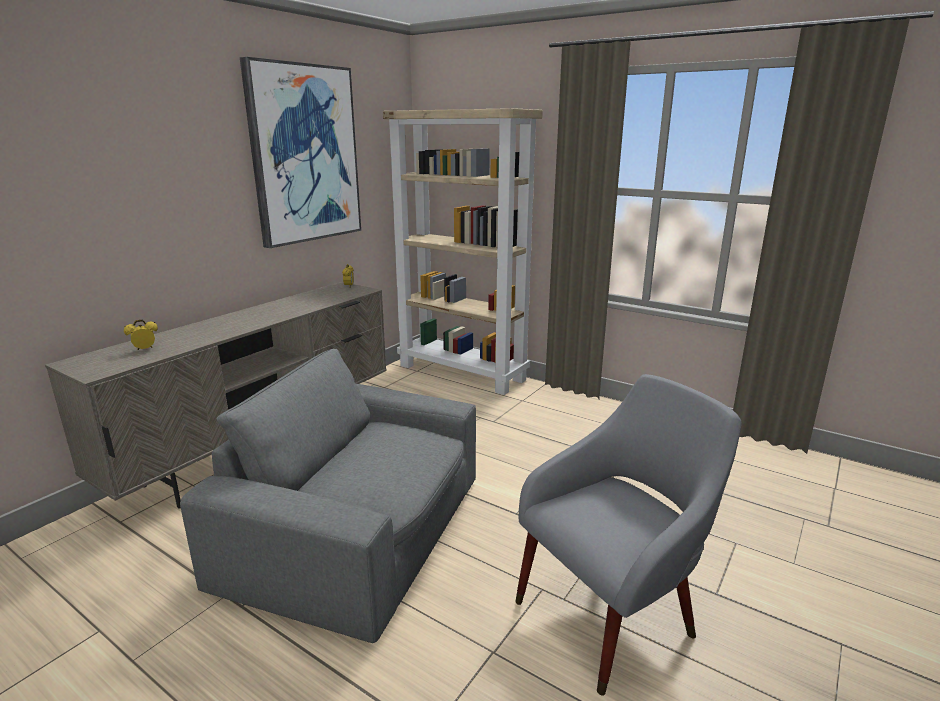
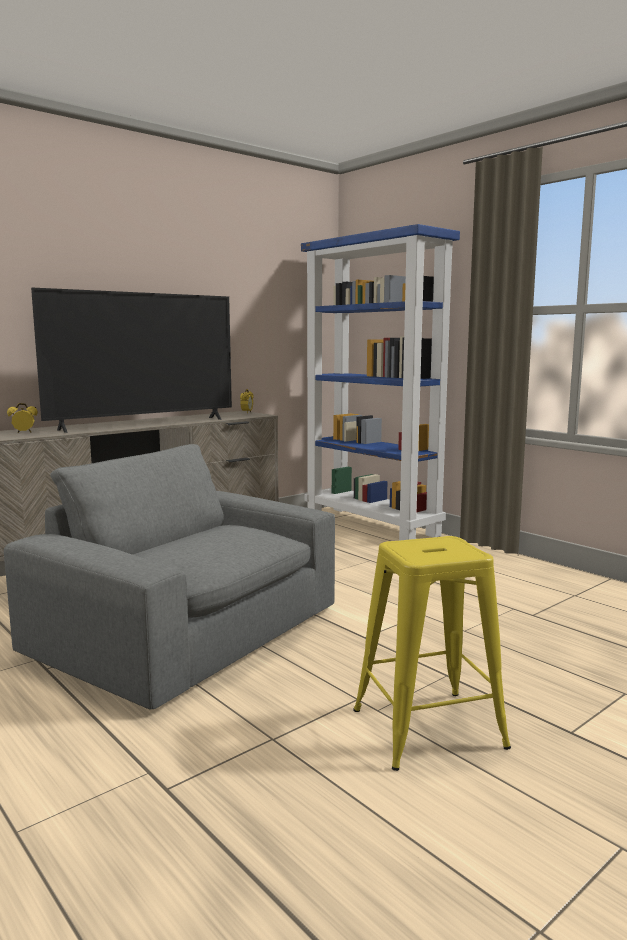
camera: 15 degrees right, 10 degrees down
picture [240,57,361,248] -> none
beige bookcase [383,108,543,395] -> blue bookcase [301,224,460,541]
grey armchair [515,374,742,696] -> yellow stool [353,536,511,771]
none -> television [31,287,232,433]

